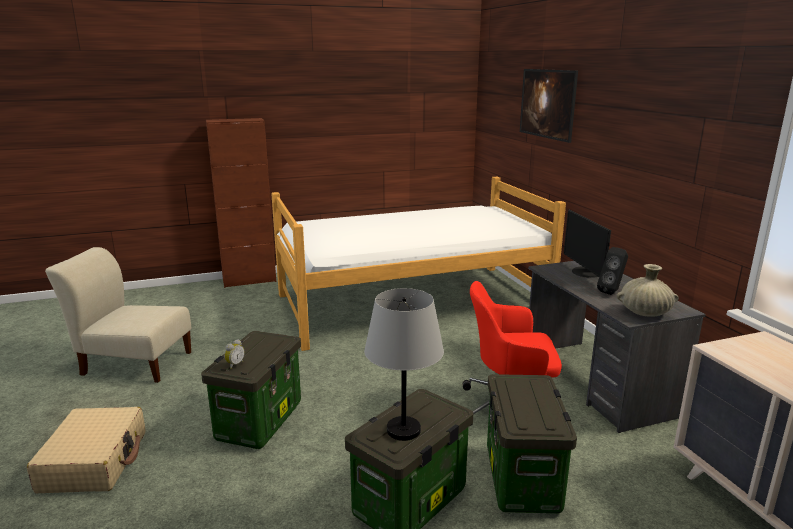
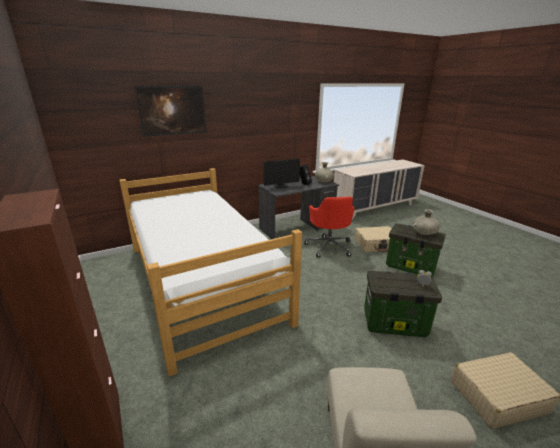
camera: 100 degrees left, 5 degrees up
grey table lamp [364,288,444,441] -> beige vase [412,209,440,235]
storage box [487,374,577,513] -> beige suitcase [354,226,391,252]

